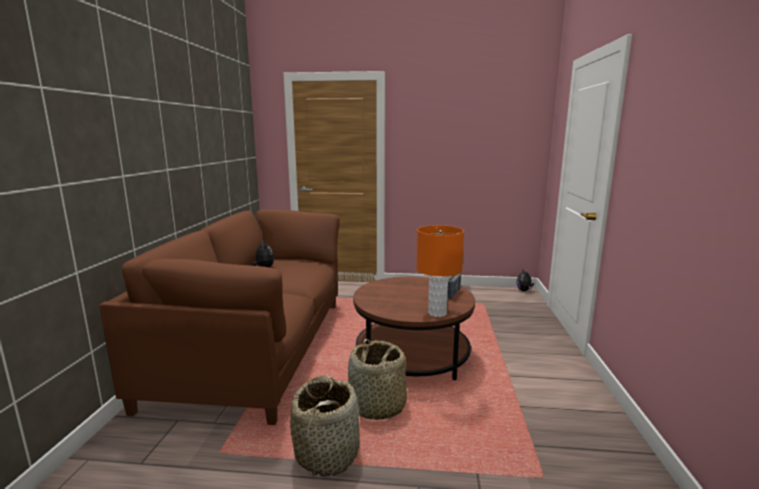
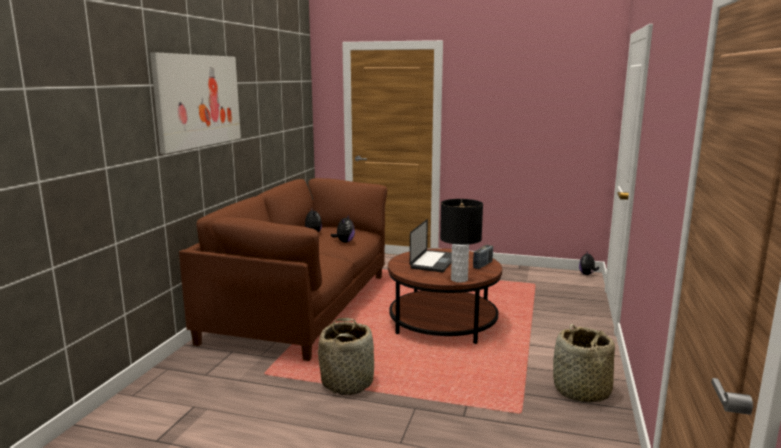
camera: 10 degrees right, 0 degrees up
basket [348,339,407,420] -> basket moved to [553,324,615,402]
orange table lamp [416,225,464,317] -> black table lamp [440,199,483,283]
none -> picture [150,52,241,154]
none -> plush toy [331,215,355,243]
none -> laptop [410,219,452,272]

